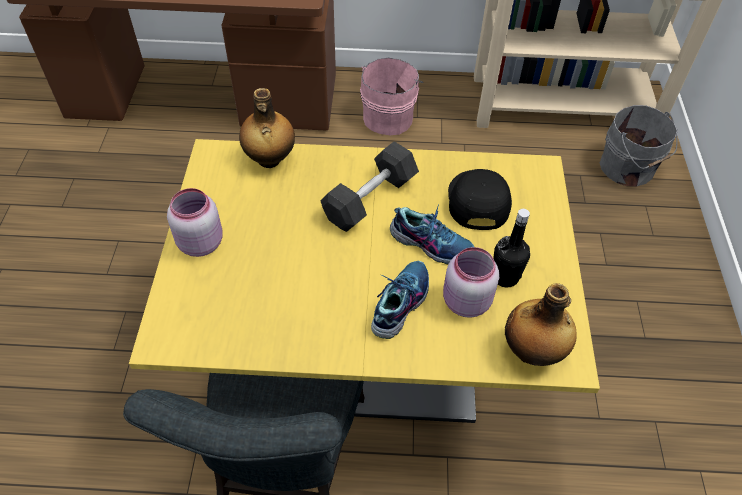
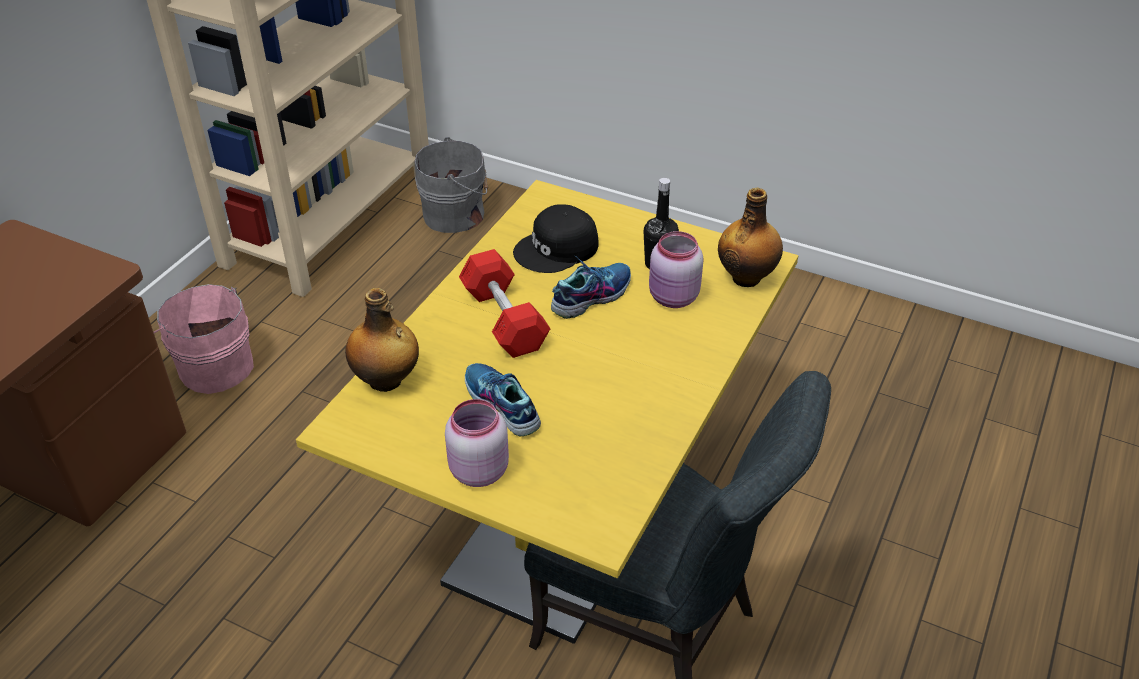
camera: 65 degrees left, 10 degrees down
grey dumbbell [321,141,419,232] -> red dumbbell [459,249,550,358]
shoe [371,261,429,339] -> shoe moved to [465,363,541,436]
black cap [448,169,512,230] -> black cap turned 60 degrees counterclockwise [513,204,598,273]

